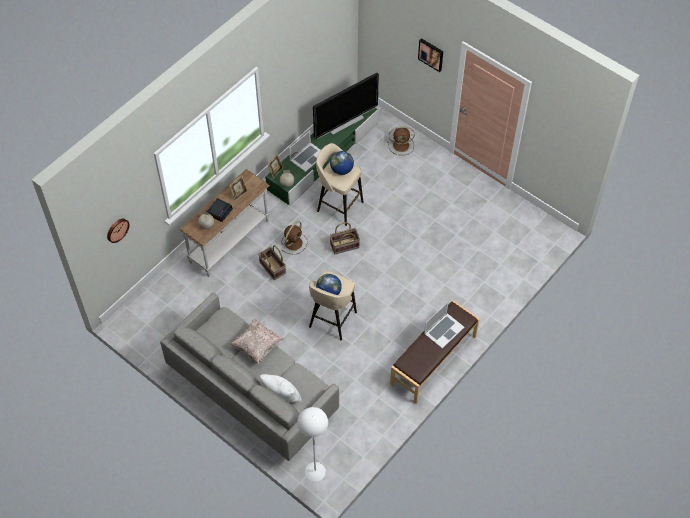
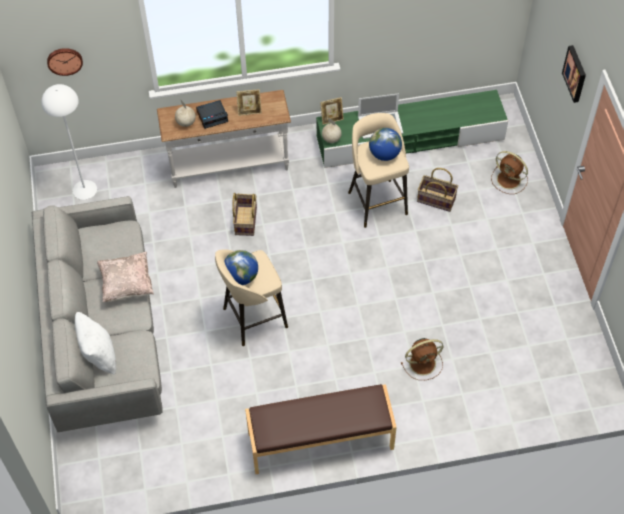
camera: 40 degrees right, 0 degrees up
brown fan [281,221,307,255] -> brown fan moved to [401,338,443,380]
white floor lamp [297,407,328,482] -> white floor lamp moved to [41,84,97,200]
television [313,73,379,139] -> none
basket [330,222,360,255] -> basket moved to [417,168,458,212]
laptop [424,302,464,349] -> none

